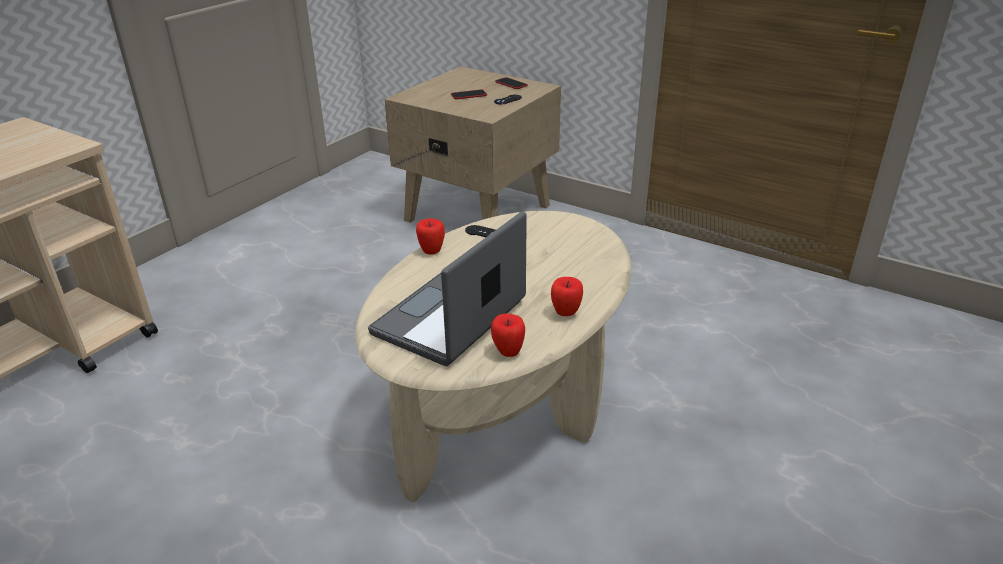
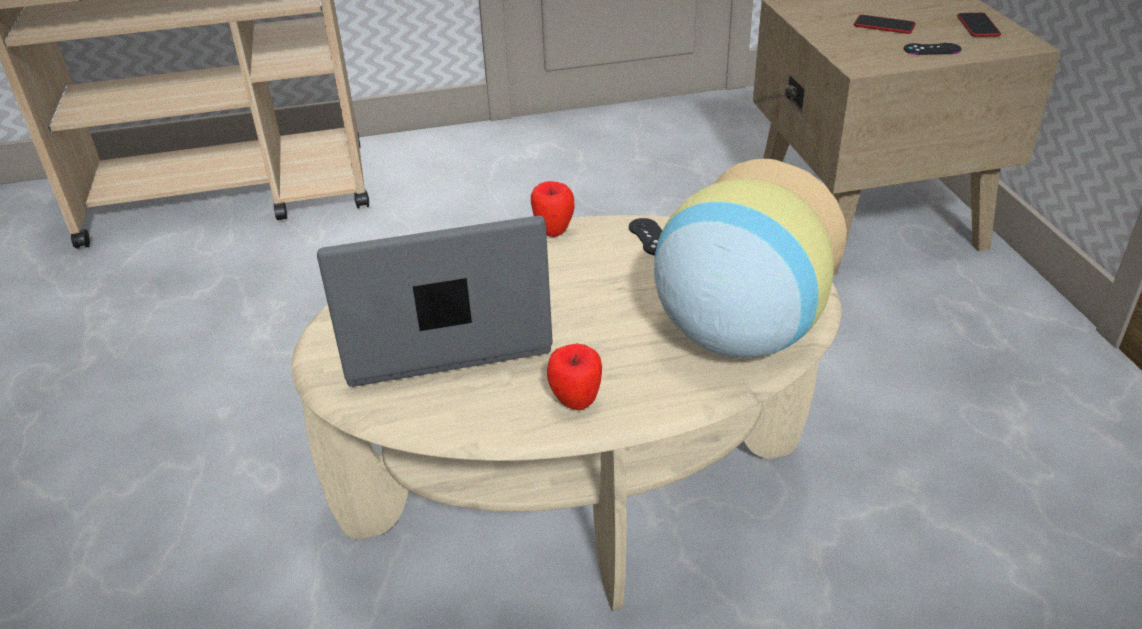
camera: 45 degrees right, 5 degrees up
apple [491,313,525,357] -> none
none -> vase [654,159,847,358]

